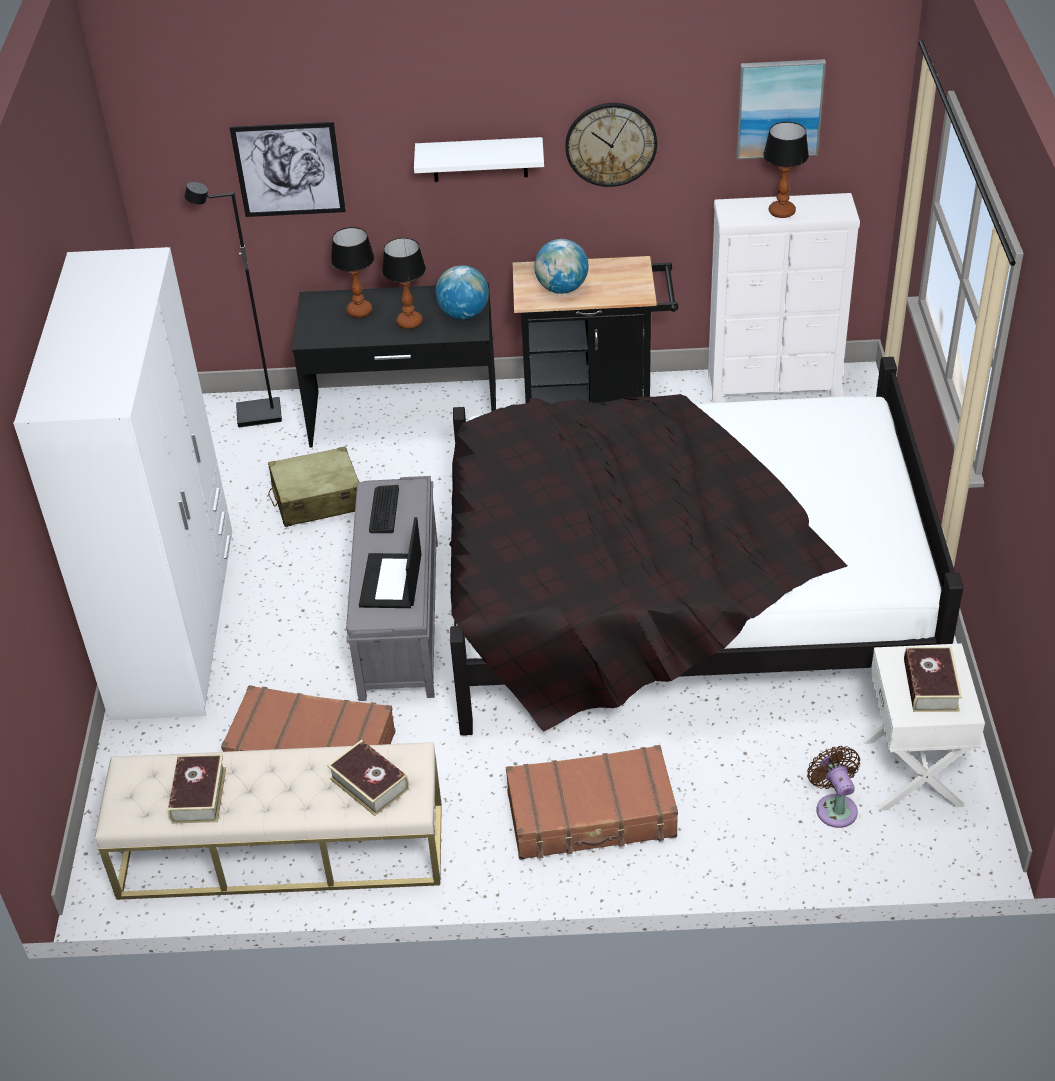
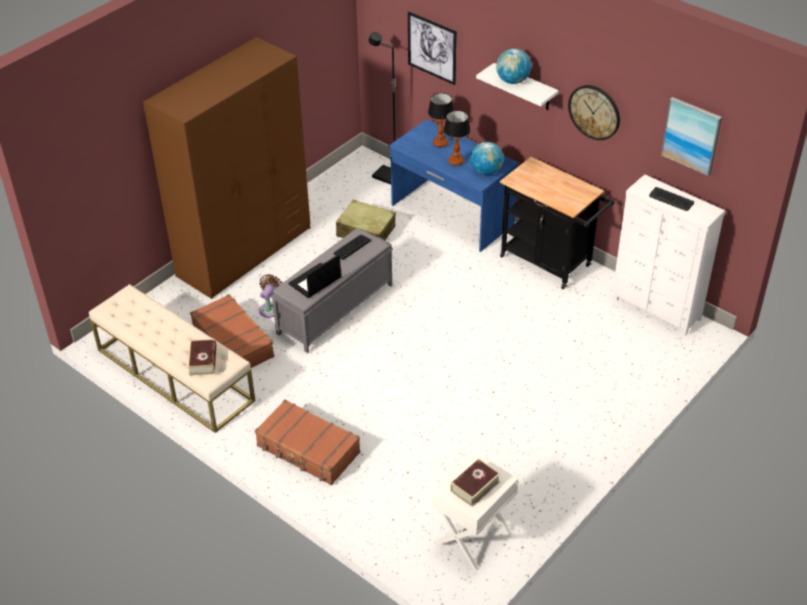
camera: 40 degrees right, 0 degrees up
white wardrobe [13,247,233,720] -> brown wardrobe [143,37,310,299]
book [168,754,226,824] -> none
black desk [292,283,496,448] -> blue desk [389,119,519,252]
black bed [449,357,964,735] -> none
globe [534,239,589,294] -> globe moved to [496,48,531,84]
table lamp [763,122,809,218] -> keyboard [649,187,694,211]
brown fan [807,746,860,828] -> brown fan moved to [259,274,283,318]

